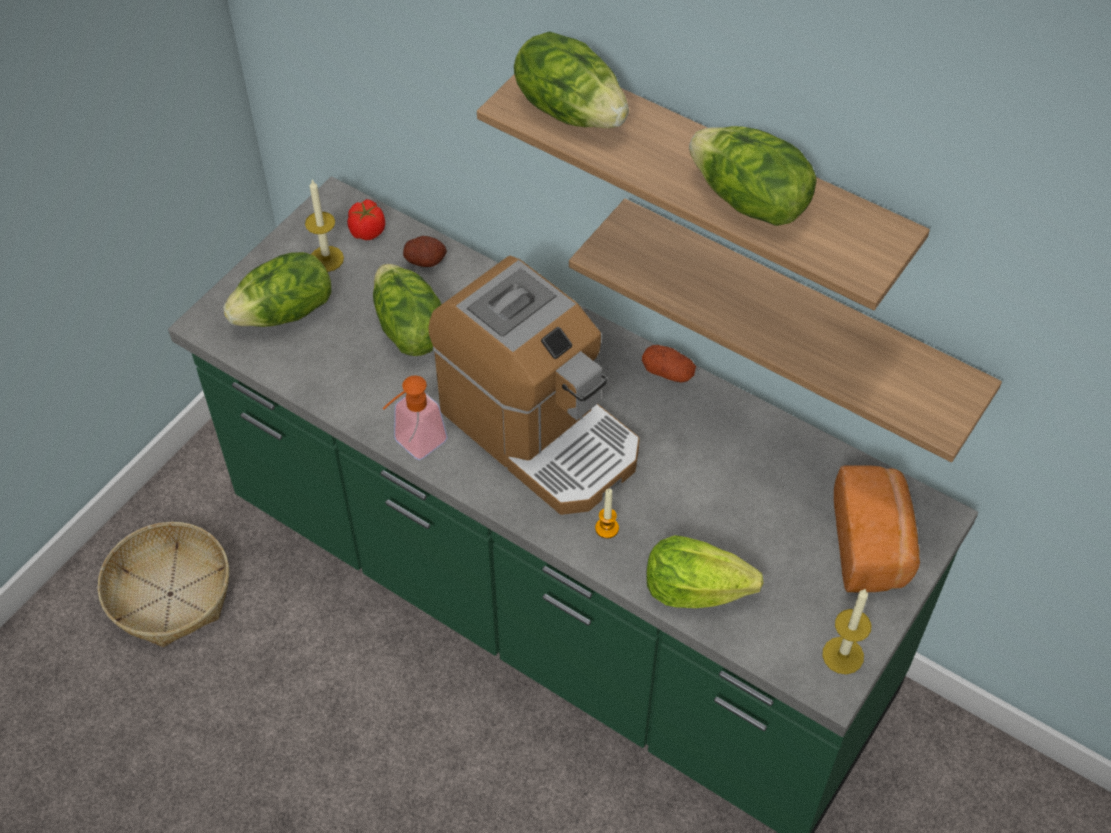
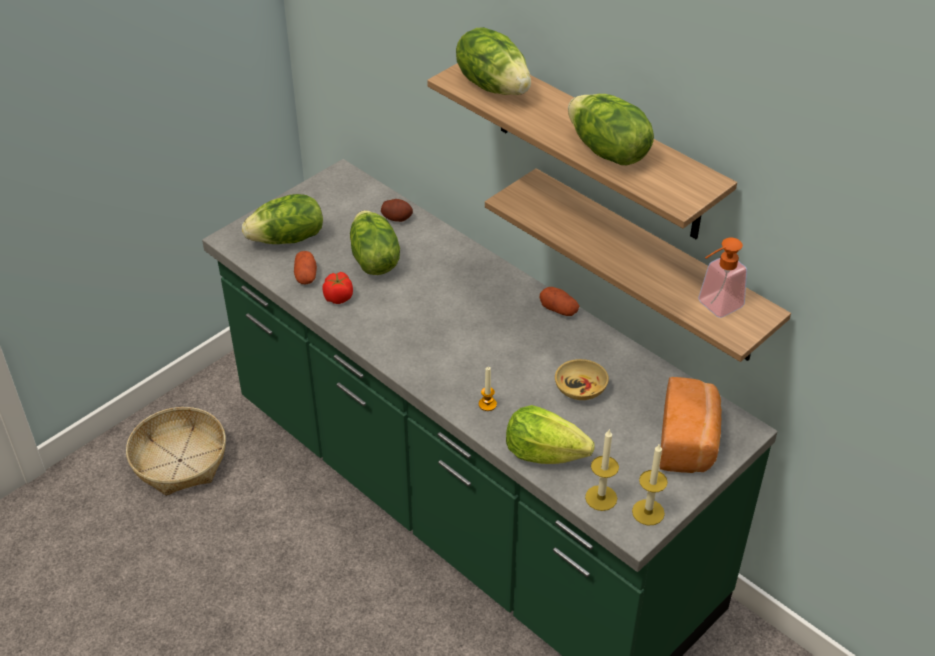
camera: 10 degrees right, 10 degrees down
candle [305,179,344,272] -> candle moved to [585,429,619,511]
tomato [347,199,385,240] -> tomato moved to [322,272,353,304]
soap dispenser [383,375,448,460] -> soap dispenser moved to [698,238,747,318]
coffee machine [428,256,640,515] -> none
none -> potato [294,251,317,285]
none -> beige bowl [555,359,609,400]

